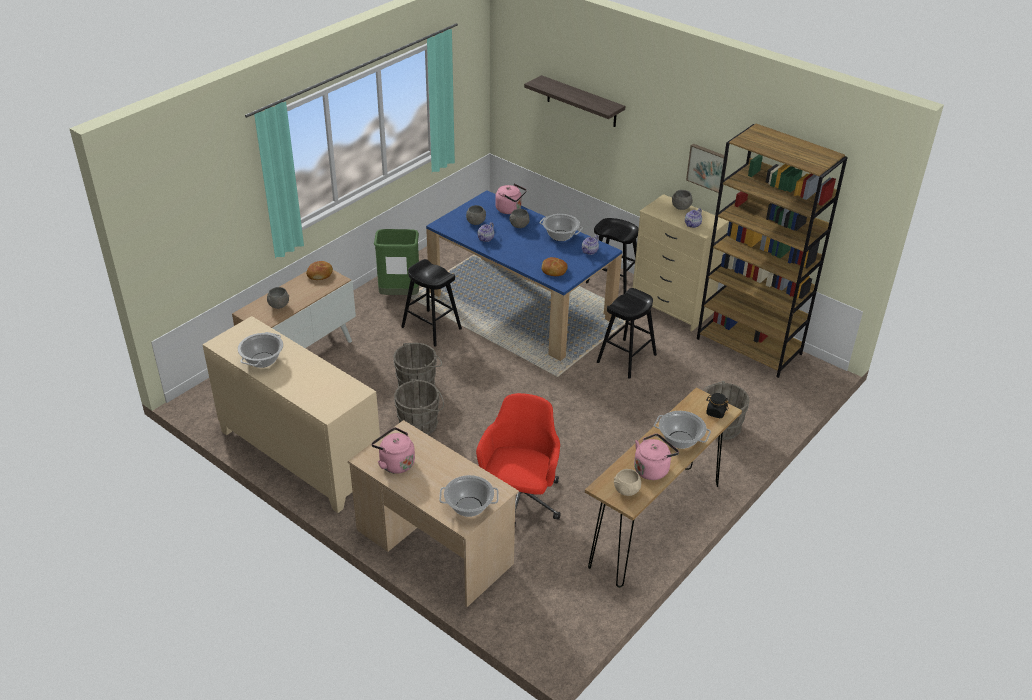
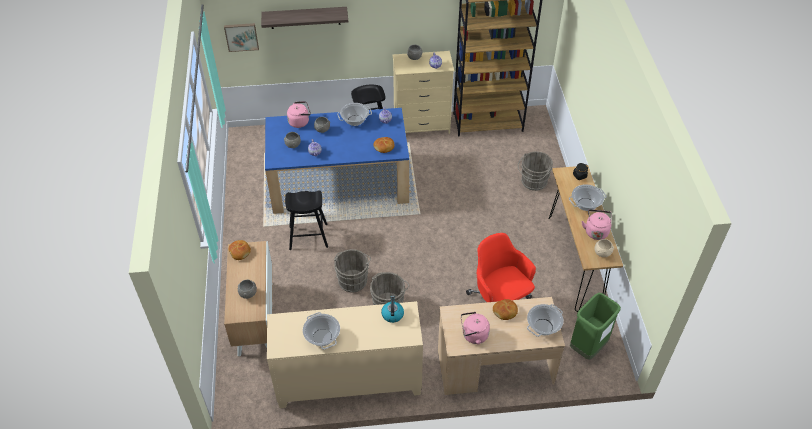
camera: 45 degrees left, 10 degrees up
green trash can [374,229,419,295] -> green trash can moved to [570,293,621,360]
black stool [597,288,657,379] -> none
picture [686,144,728,193] -> picture moved to [224,23,259,52]
none -> kettle [381,296,404,323]
none -> bread [493,299,518,320]

